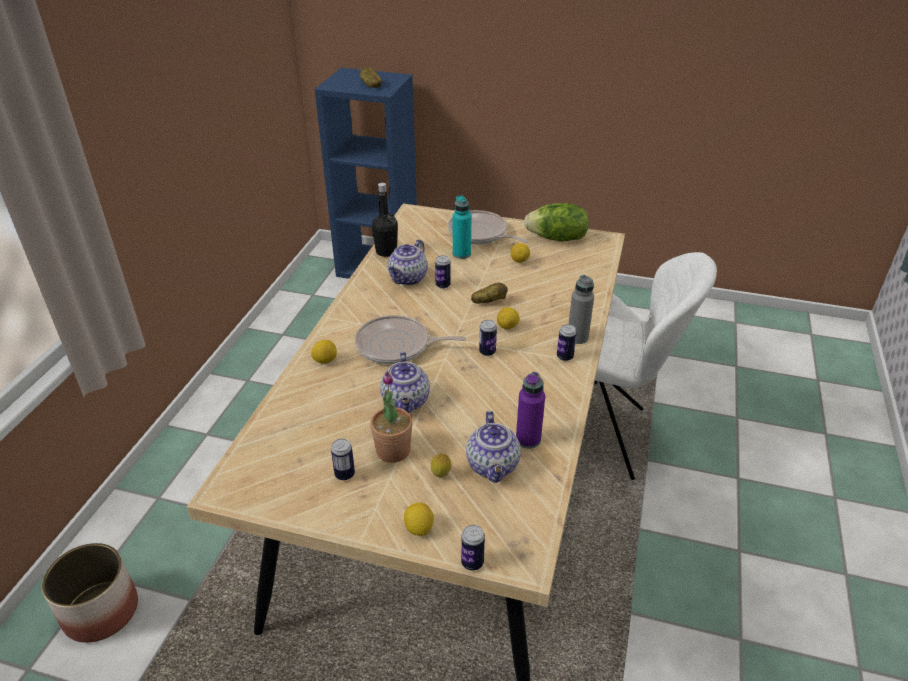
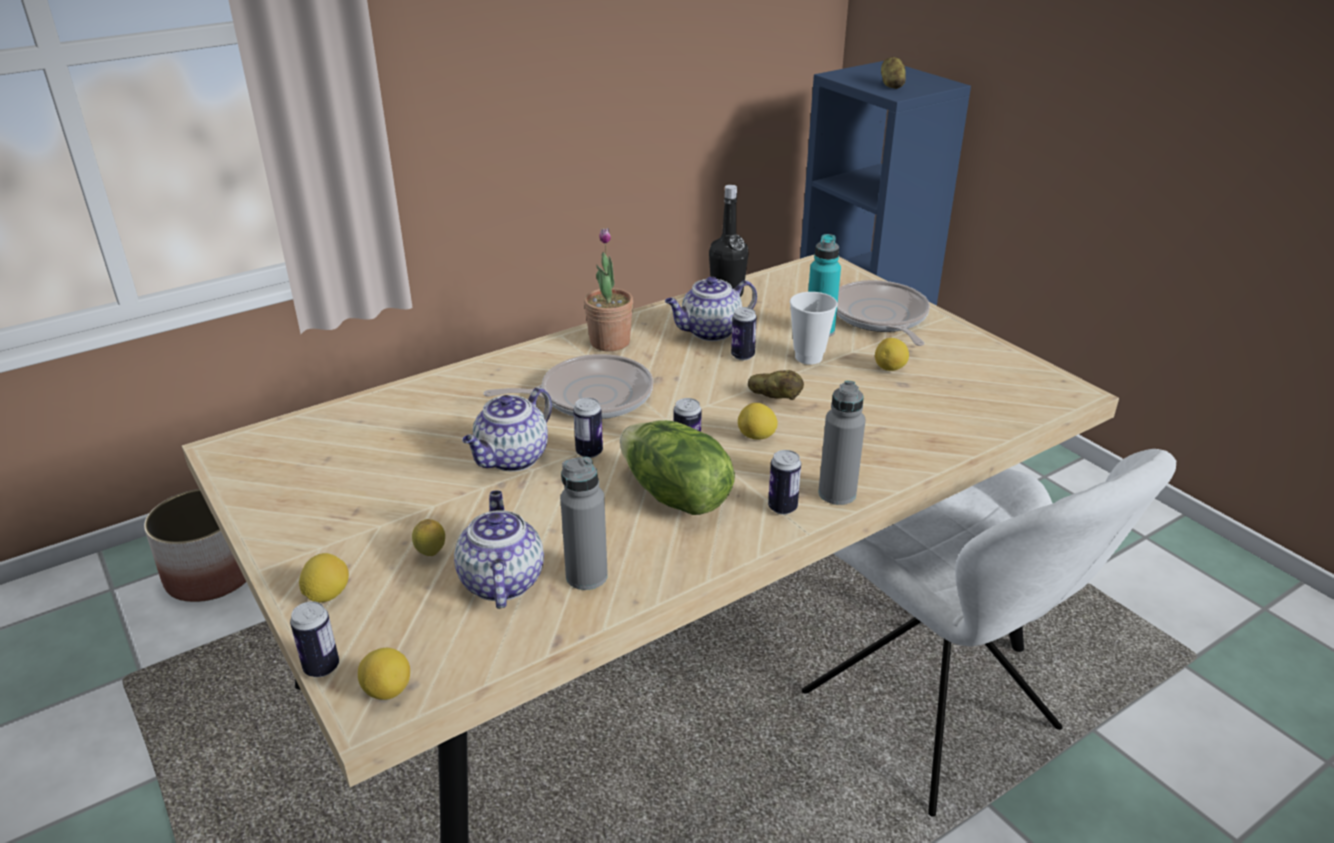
camera: 40 degrees right, 5 degrees down
lemon [311,340,337,364] -> lemon moved to [358,648,410,700]
can [331,439,355,480] -> can moved to [573,398,603,458]
frying pan [355,315,466,364] -> frying pan turned 120 degrees clockwise [484,354,653,419]
potted plant [370,371,412,463] -> potted plant moved to [584,228,633,351]
teapot [466,411,521,483] -> teapot turned 135 degrees clockwise [454,491,544,609]
purple bottle [516,372,545,449] -> grey bottle [560,457,608,590]
lettuce [524,203,589,241] -> lettuce moved to [620,420,735,515]
none -> cup [790,292,838,365]

